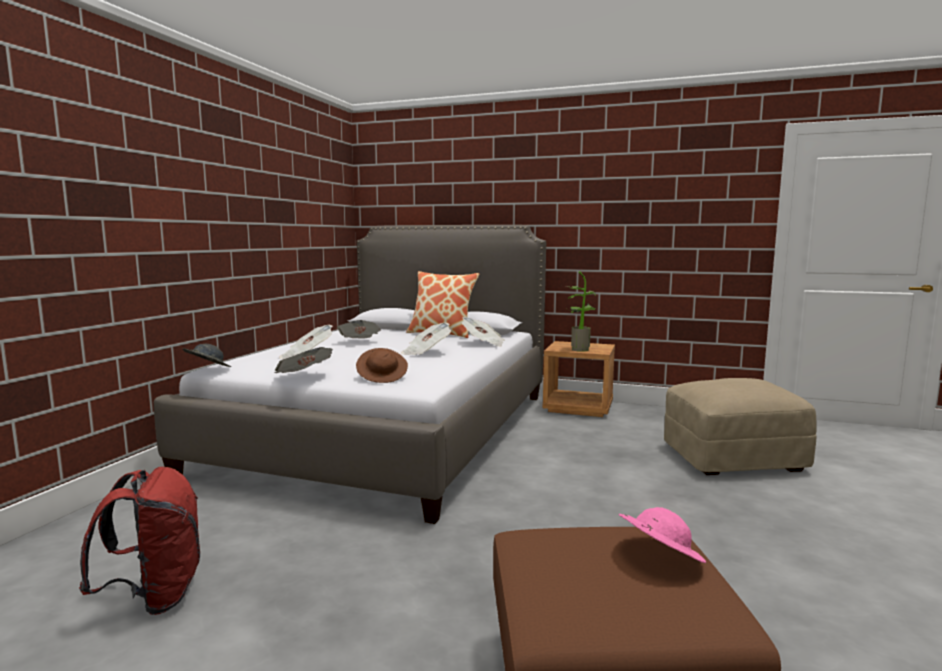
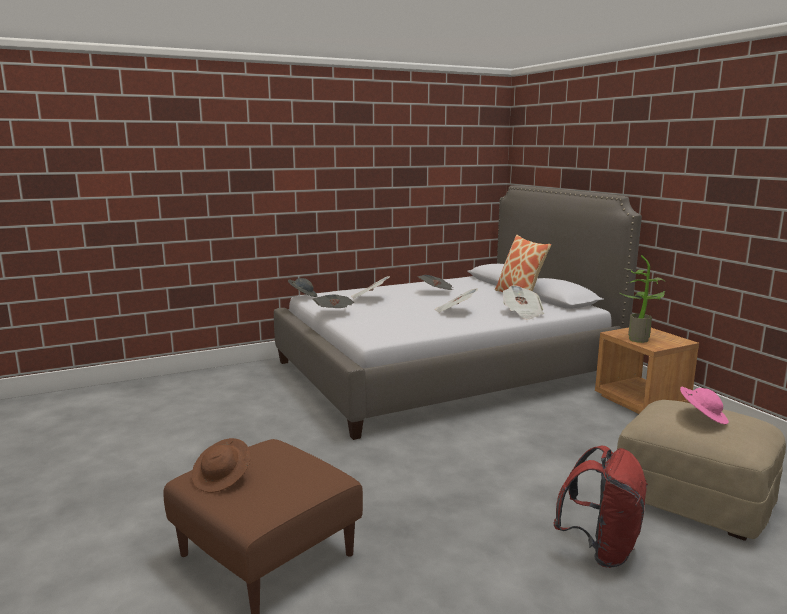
camera: 45 degrees right, 5 degrees up
red backpack [79,467,200,615] -> red backpack moved to [553,446,648,568]
brown hat [356,348,408,383] -> brown hat moved to [192,438,250,493]
pink hat [618,507,706,563] -> pink hat moved to [680,387,729,425]

